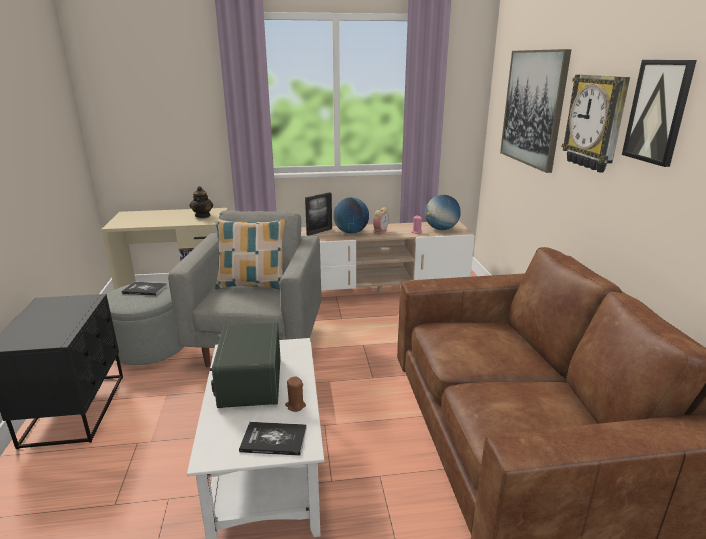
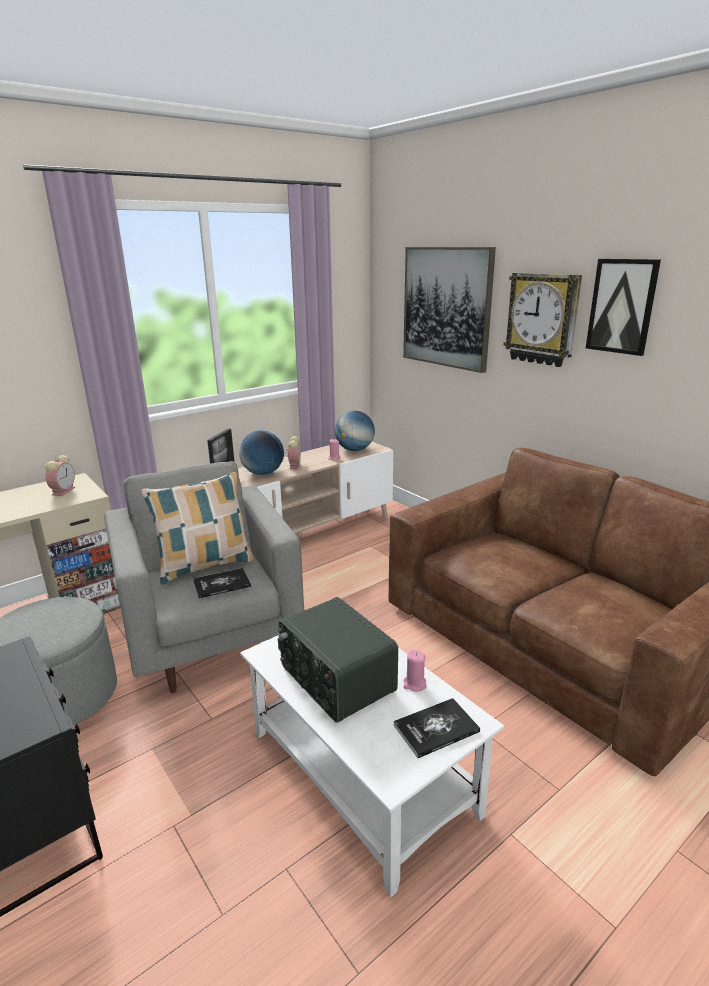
camera: 30 degrees left, 0 degrees up
book [122,282,167,296] -> book moved to [193,568,251,599]
teapot [190,186,213,218] -> alarm clock [45,455,75,496]
brown candle [285,377,306,412] -> pink candle [403,650,426,691]

